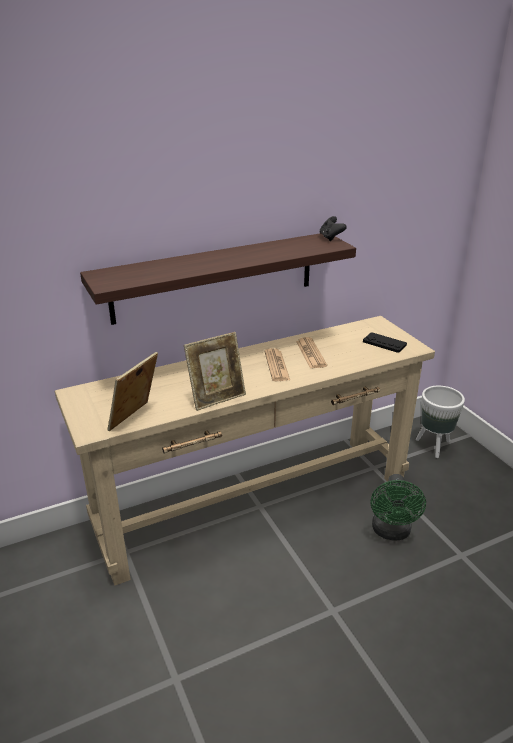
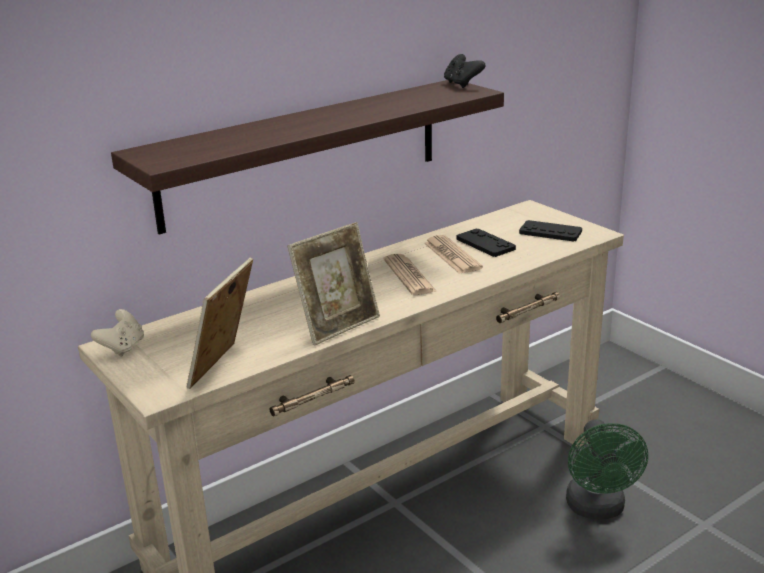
camera: 10 degrees left, 5 degrees down
white planter [416,386,465,458] -> none
none -> beige game controller [91,309,144,357]
none -> black game controller [456,228,516,257]

